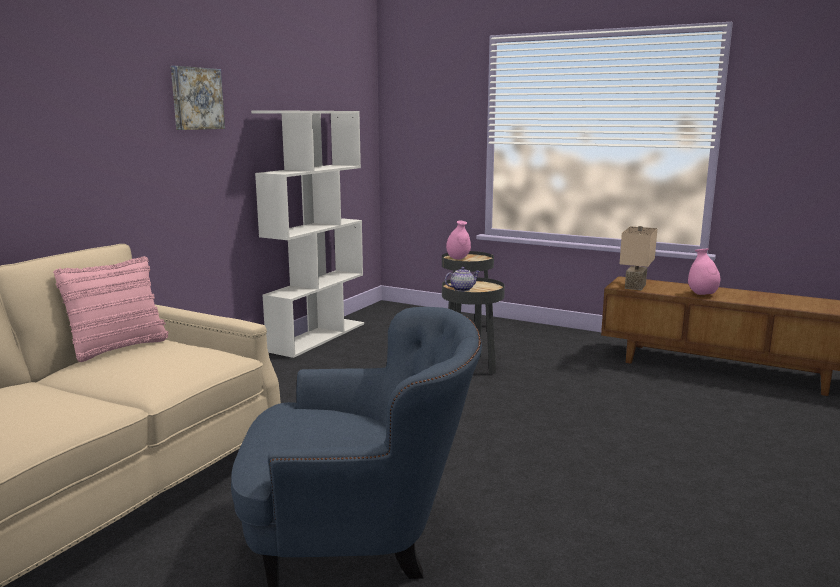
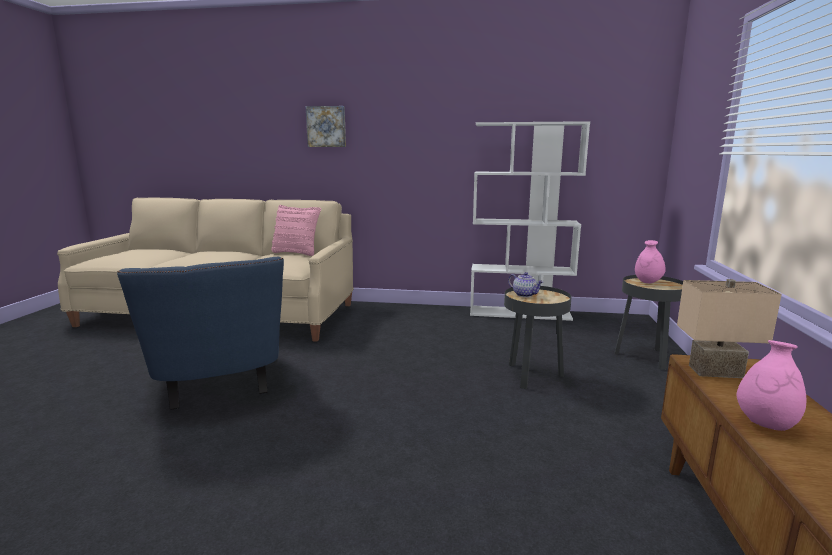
camera: 70 degrees right, 0 degrees up
picture [171,66,225,130] -> picture moved to [306,106,346,147]

